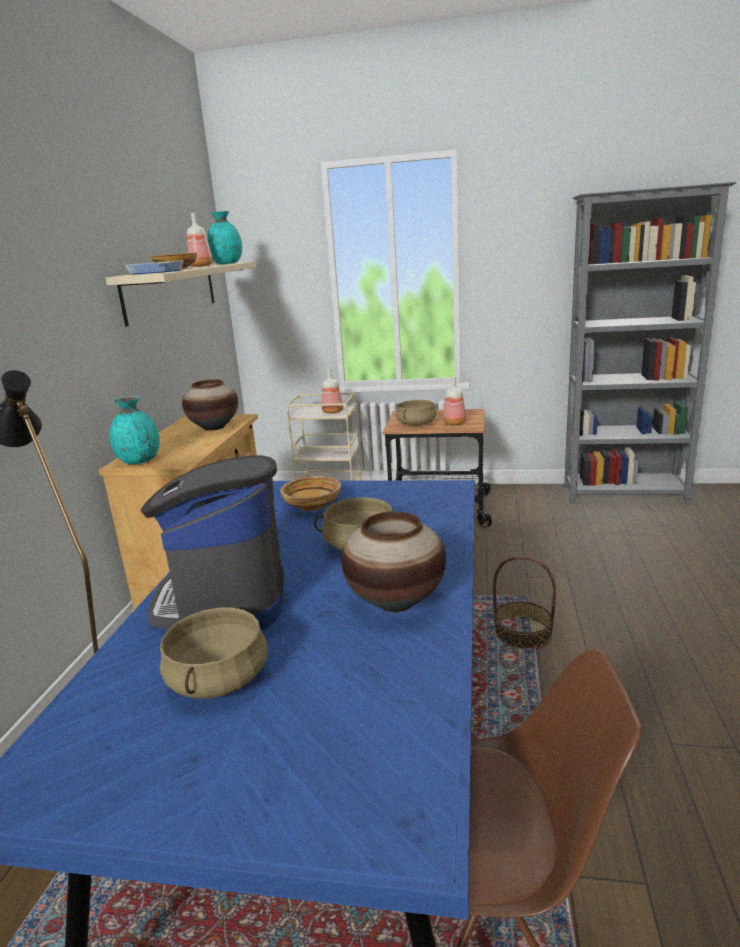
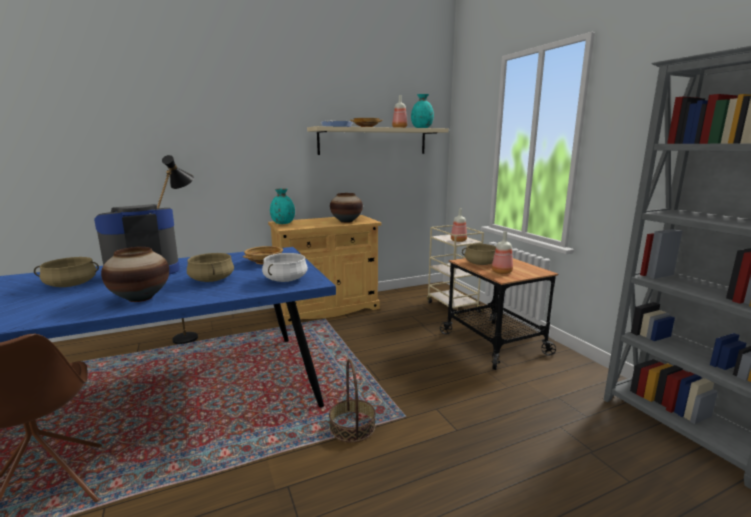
camera: 55 degrees right, 5 degrees down
none -> white cooking pot [262,253,308,282]

